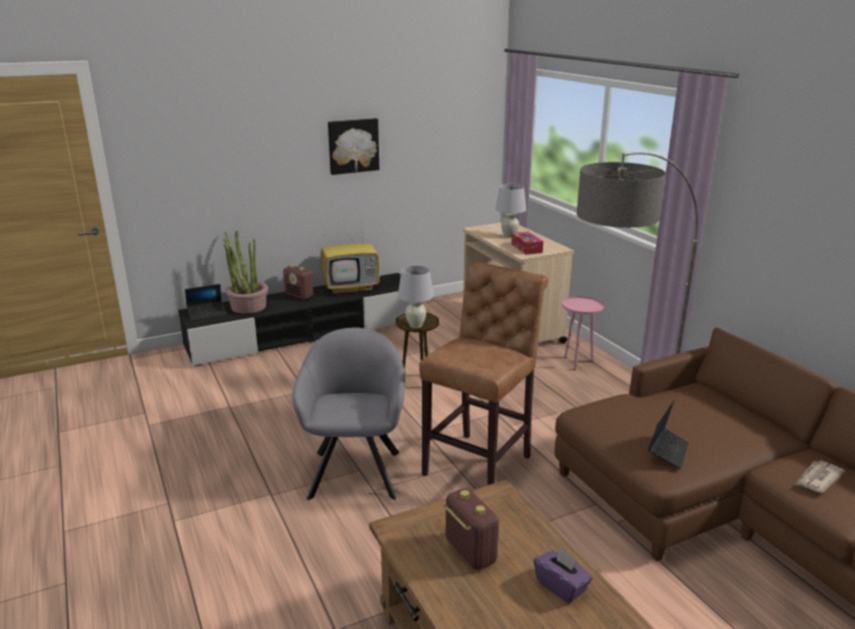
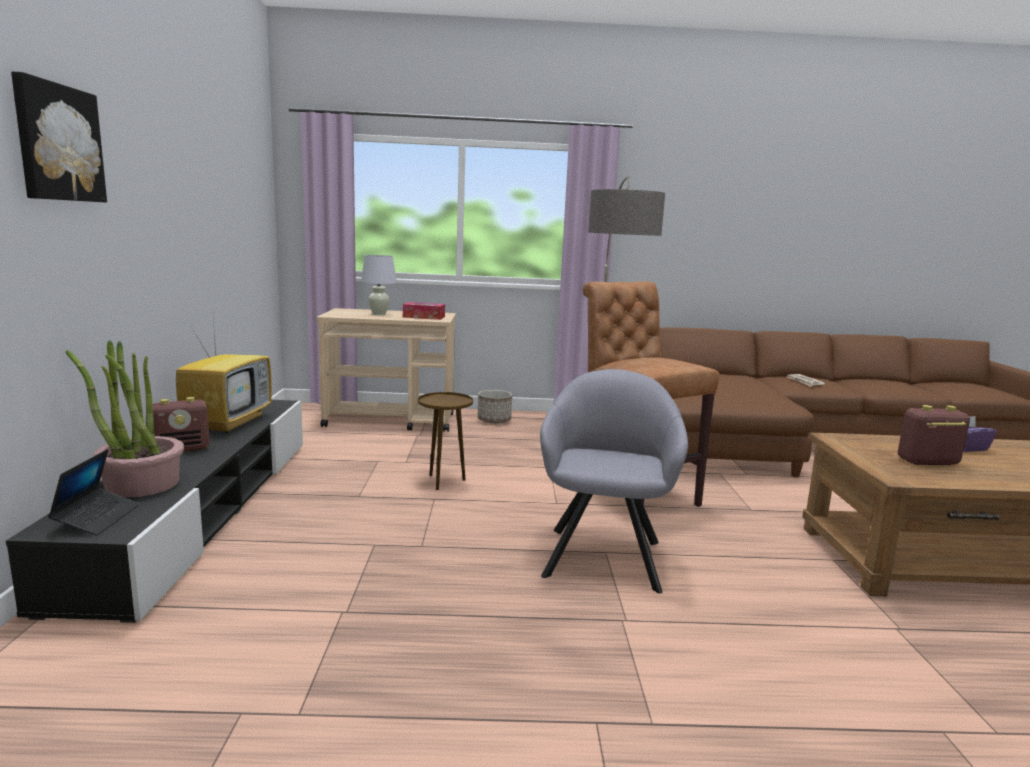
camera: 65 degrees left, 10 degrees down
grey armchair [292,327,405,500] -> grey armchair turned 75 degrees clockwise [540,369,688,593]
picture [328,118,379,175] -> picture moved to [11,72,107,203]
white table lamp [398,265,434,328] -> none
pink side table [562,296,604,370] -> planter [478,390,512,423]
laptop [648,400,689,469] -> none

